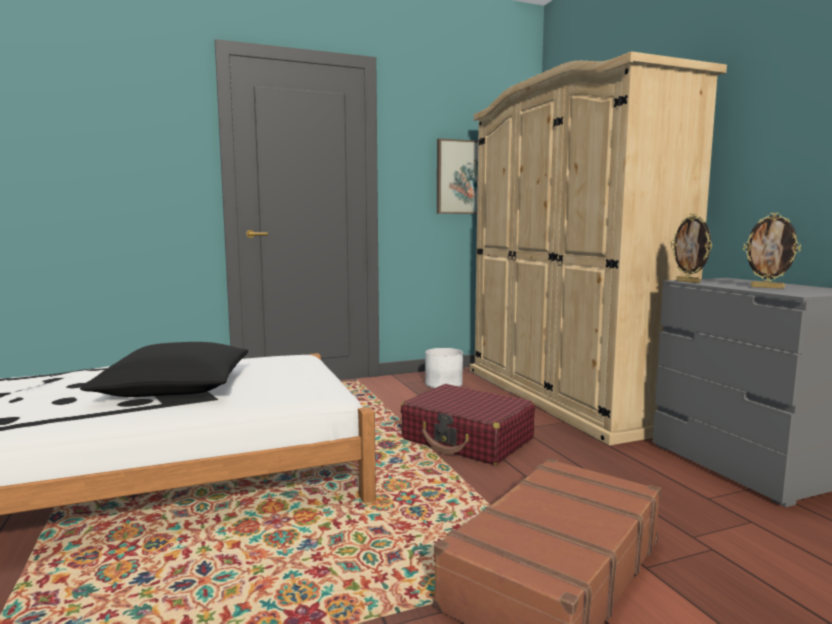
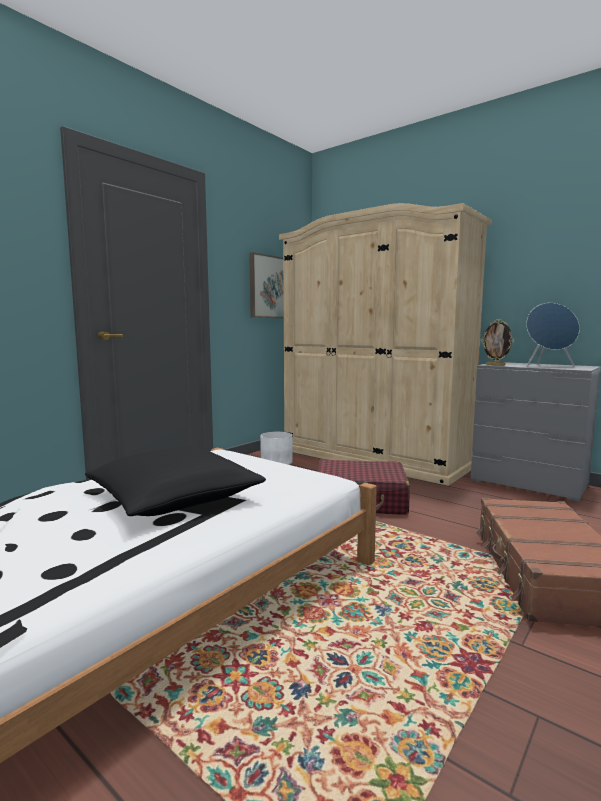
camera: 30 degrees left, 0 degrees up
picture frame [743,213,801,289] -> blue speaker [526,303,580,367]

